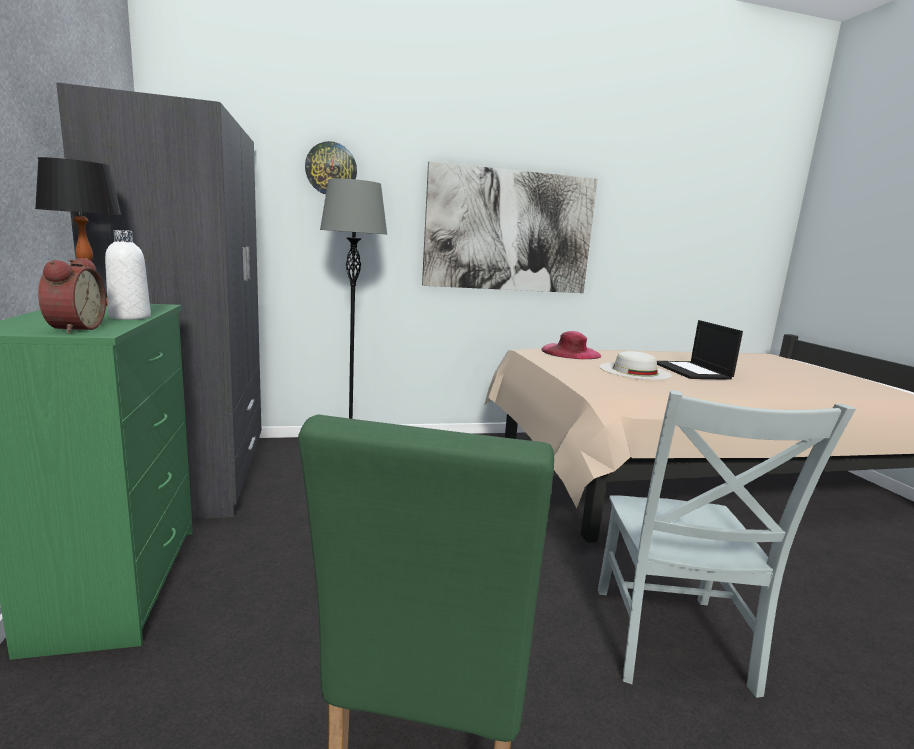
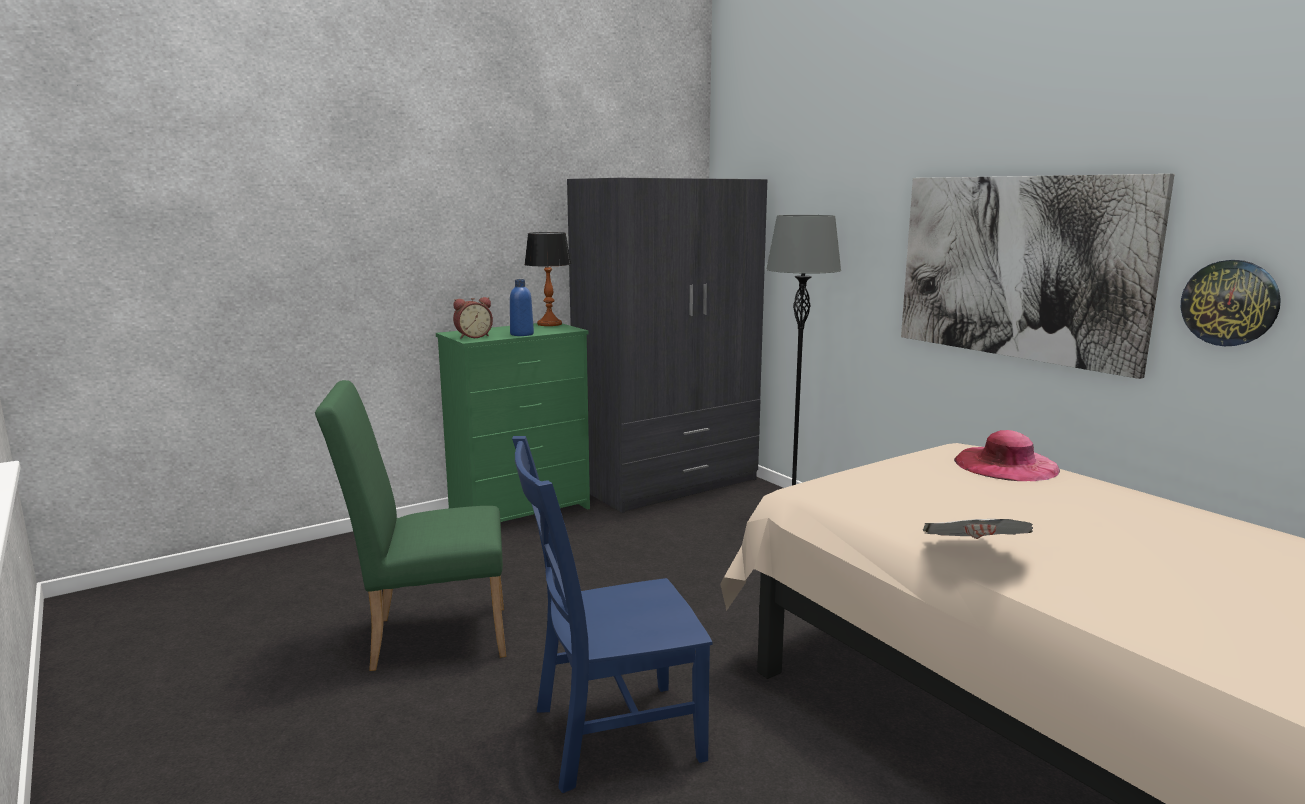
camera: 70 degrees right, 0 degrees up
white bottle [105,230,151,320] -> blue bottle [510,279,534,336]
wall clock [305,141,357,194] -> wall clock moved to [1181,260,1281,346]
grey chair [598,390,856,698] -> blue chair [512,436,712,793]
white hat [600,351,672,380] -> none
laptop [657,320,743,380] -> none
none -> newspaper [923,519,1033,539]

